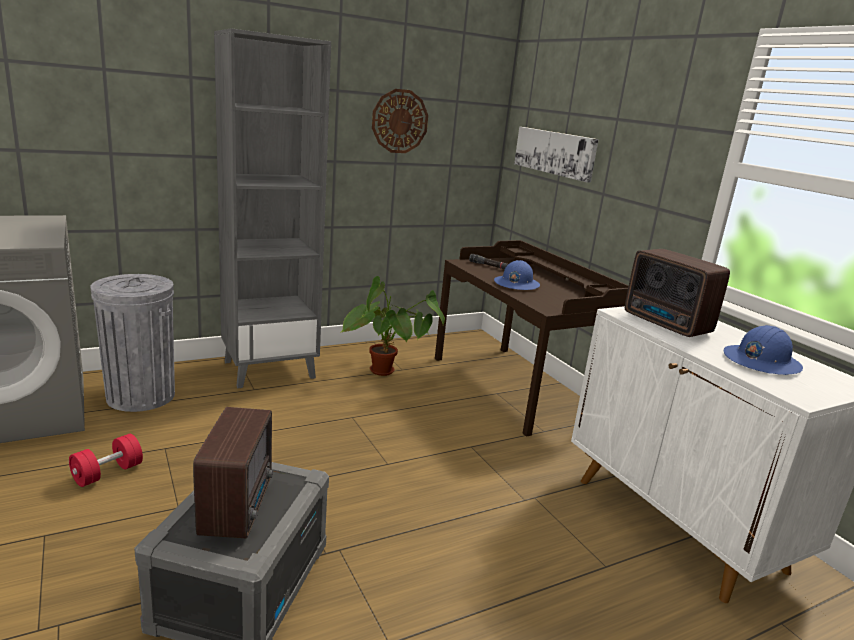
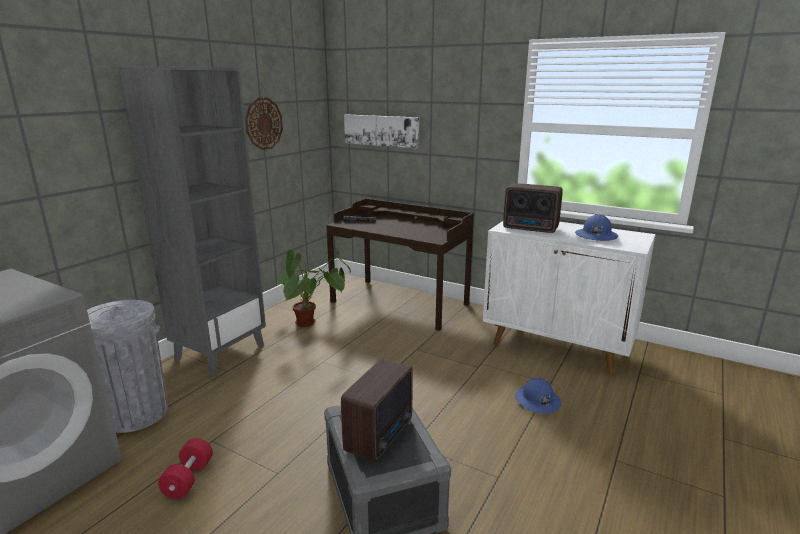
camera: 30 degrees left, 0 degrees up
radio [193,407,273,539] -> radio turned 60 degrees clockwise [341,359,413,462]
blue hard hat [494,260,540,290] -> blue hard hat moved to [515,378,561,414]

